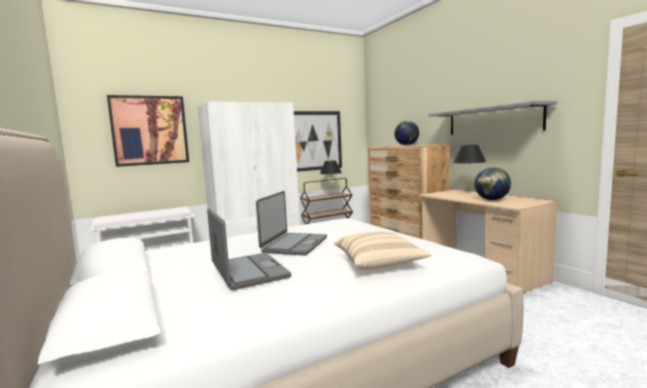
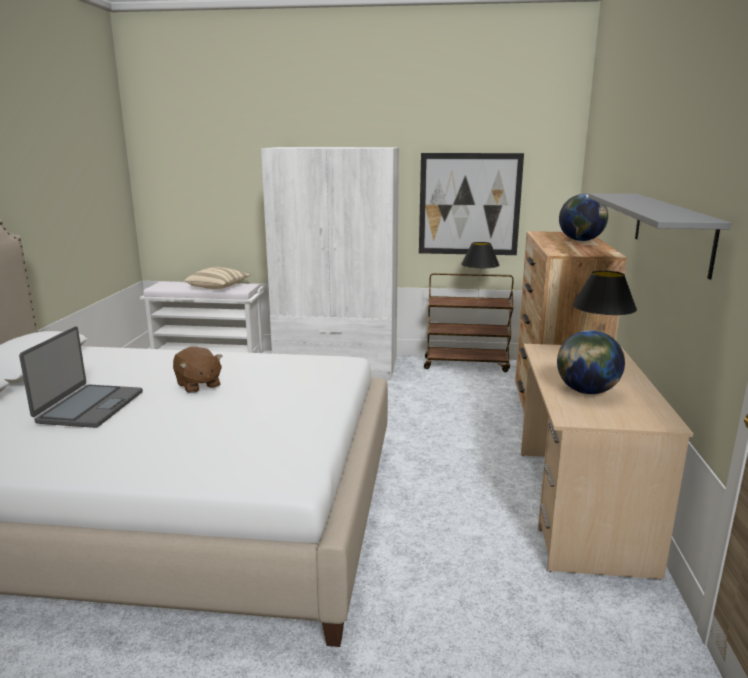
camera: 35 degrees right, 10 degrees up
picture [107,95,189,167] -> none
laptop [256,191,327,256] -> brown plush toy [173,347,223,393]
beige pillow [335,231,431,270] -> beige pillow moved to [184,267,251,289]

